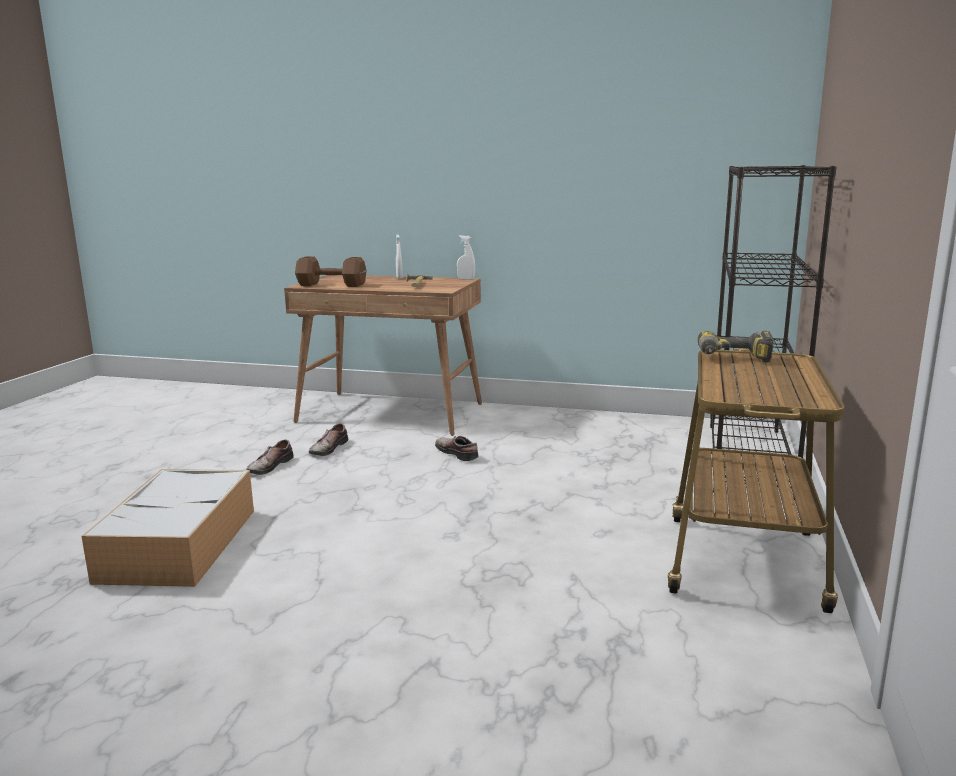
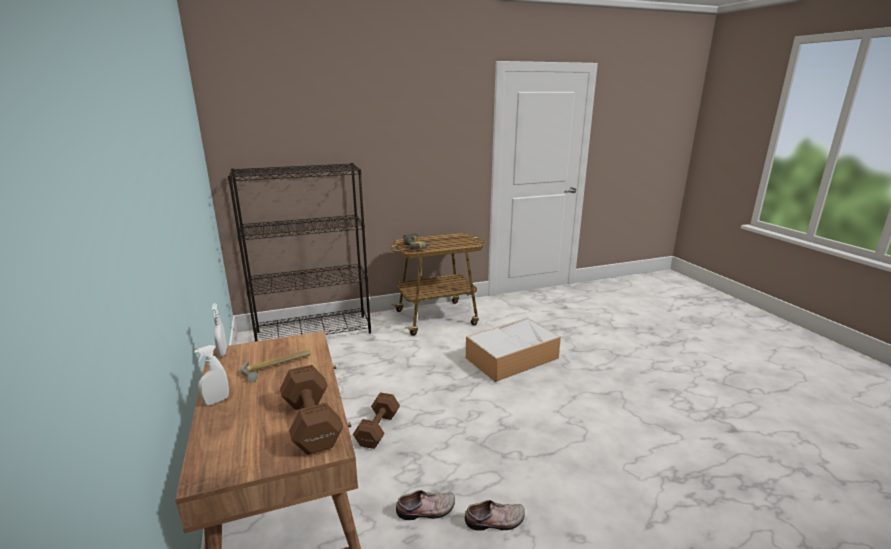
camera: 125 degrees left, 5 degrees up
storage box [81,469,254,587] -> storage box moved to [466,318,561,382]
shoe [435,436,479,461] -> brown dumbbell [353,393,400,449]

